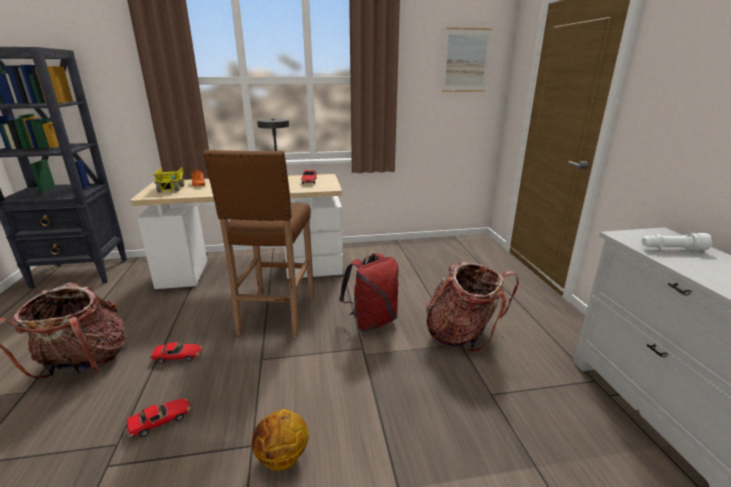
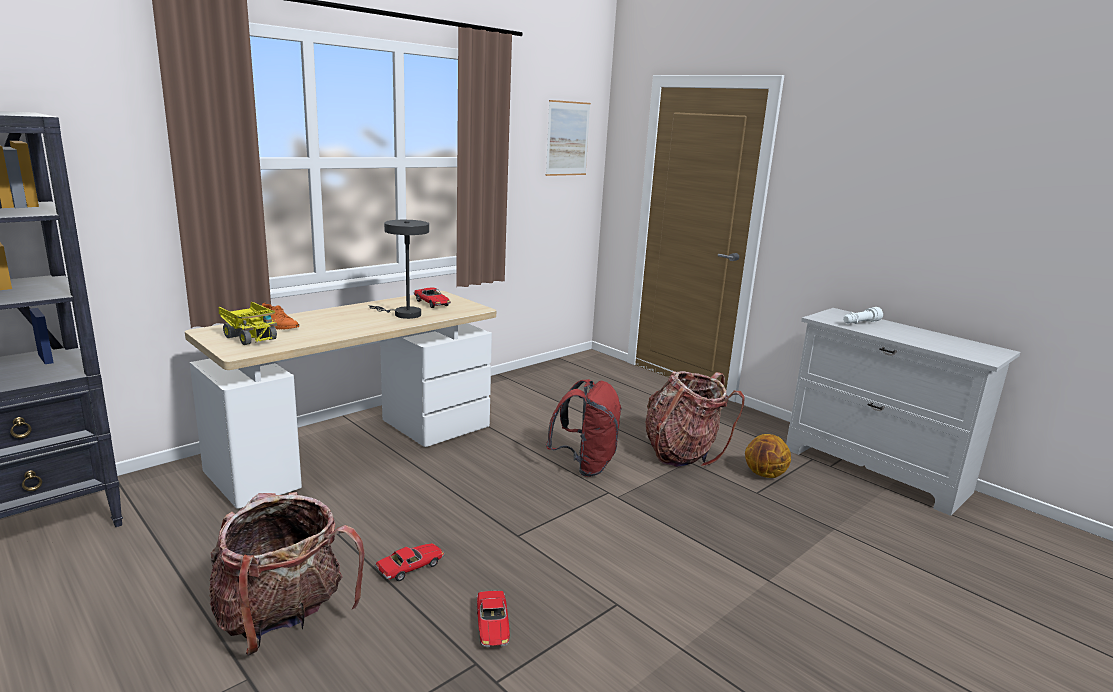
camera: 35 degrees left, 5 degrees down
toy car [126,398,191,437] -> toy car turned 150 degrees clockwise [477,591,510,647]
brown stool [203,150,314,338] -> none
basketball [252,409,309,471] -> basketball moved to [745,434,791,478]

